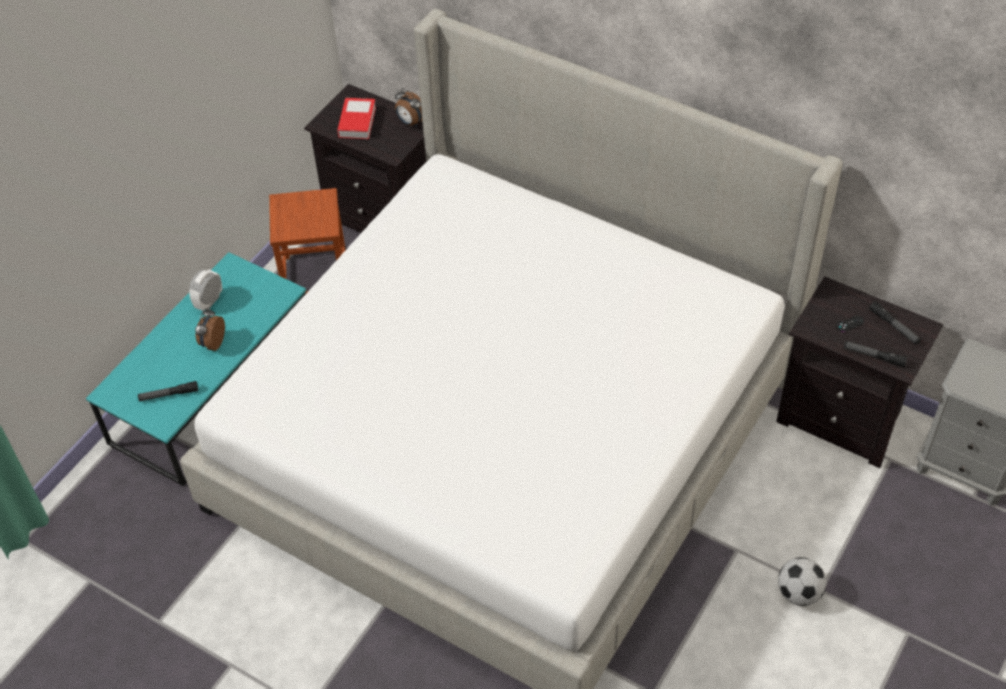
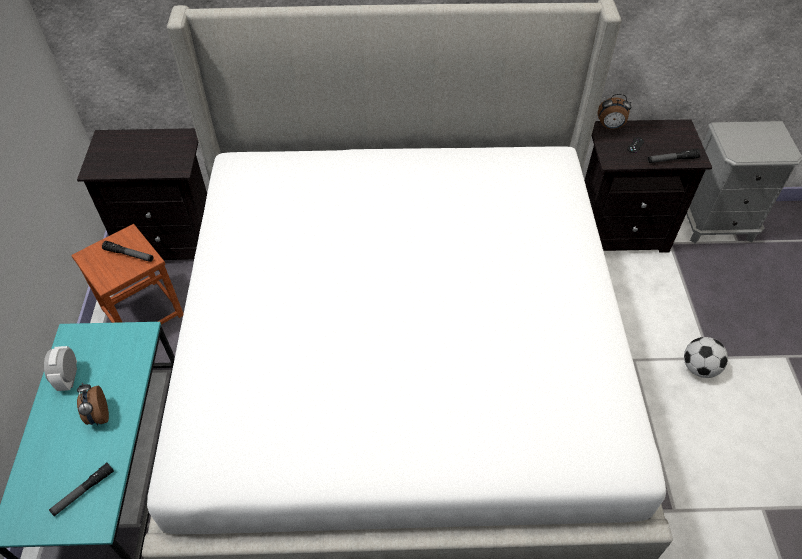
camera: 35 degrees left, 0 degrees up
book [337,98,376,139] -> none
alarm clock [395,88,422,127] -> alarm clock moved to [598,94,631,130]
flashlight [869,301,921,345] -> flashlight moved to [102,241,153,262]

